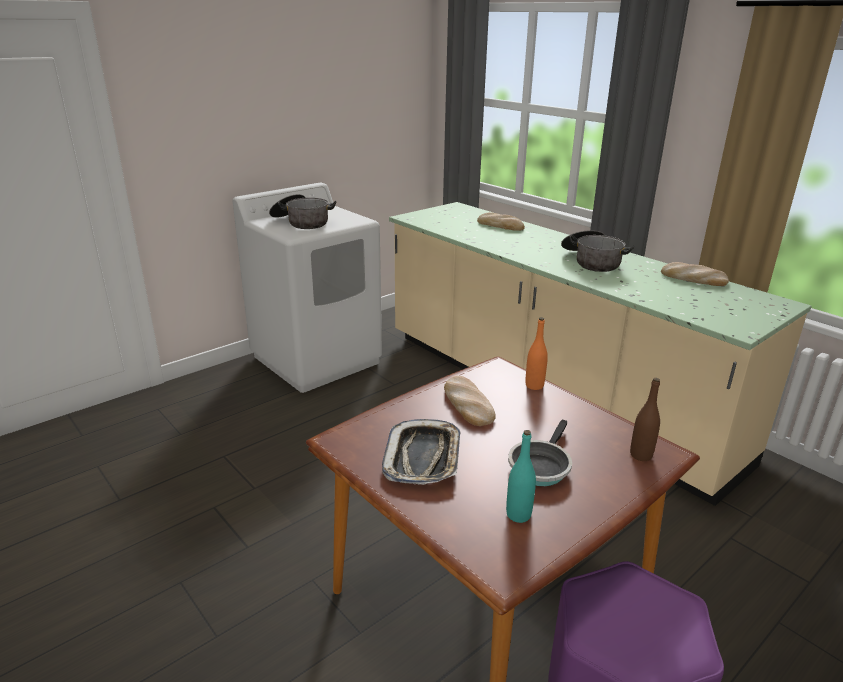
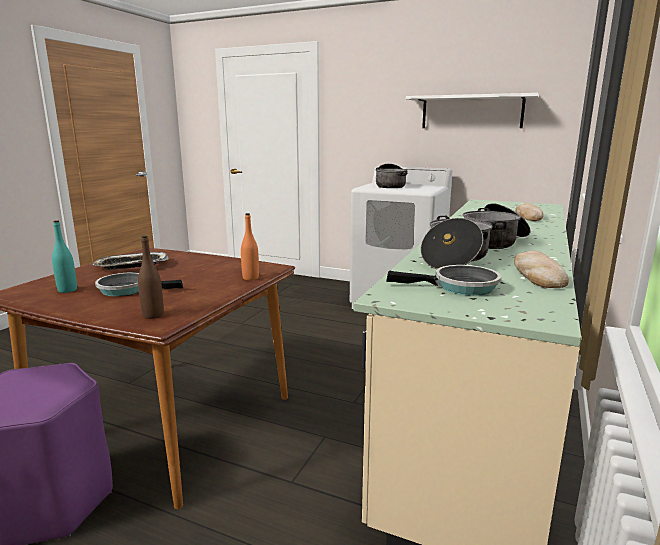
camera: 65 degrees right, 10 degrees down
bread [444,376,496,426] -> none
none -> frying pan [386,265,501,296]
none -> white shelf [406,93,539,128]
none -> cooking pot [421,216,493,269]

